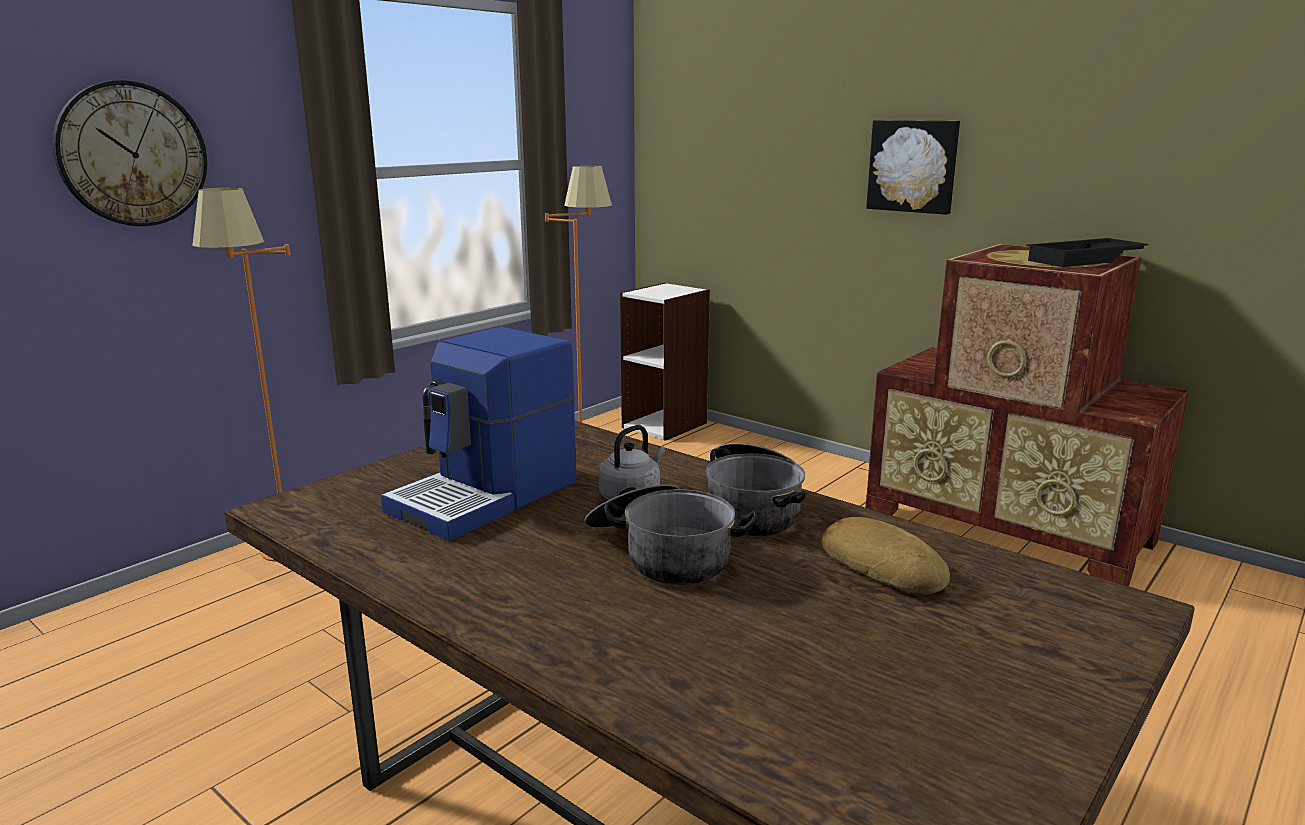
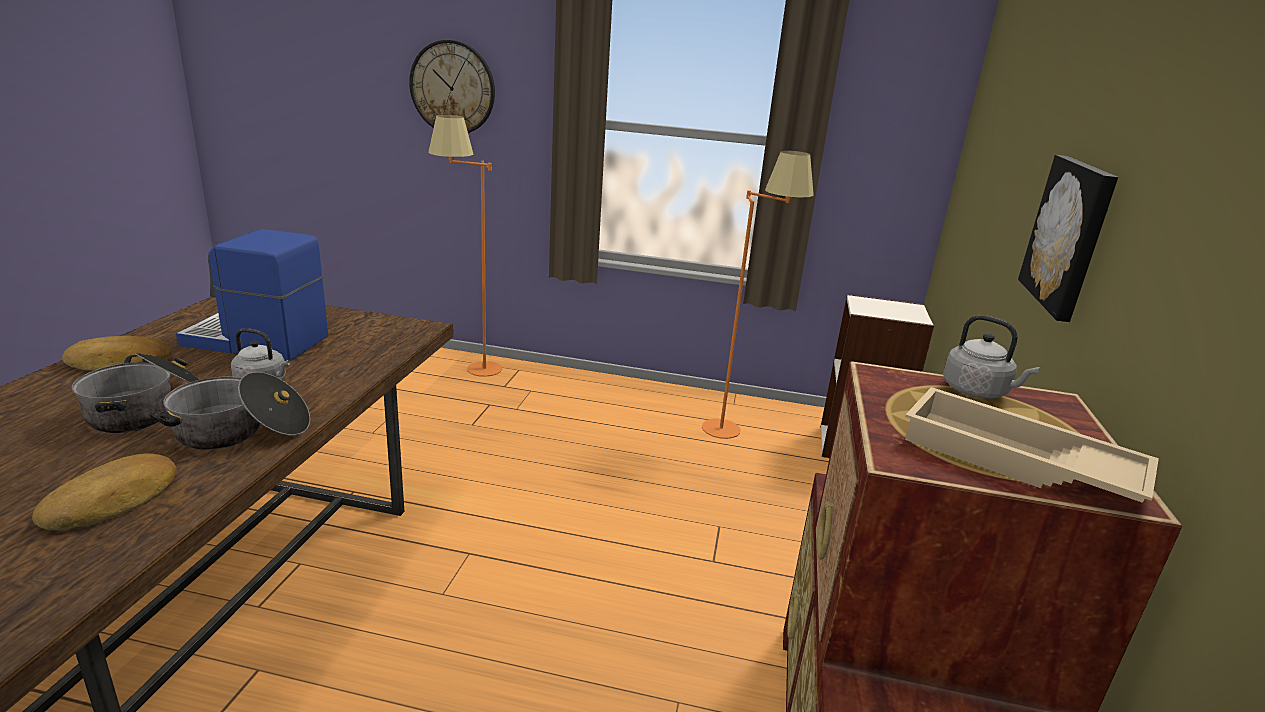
camera: 60 degrees right, 5 degrees up
black tray [1026,238,1148,267] -> beige tray [905,387,1159,503]
none -> bread [62,336,172,371]
none -> grey kettle [943,315,1039,399]

